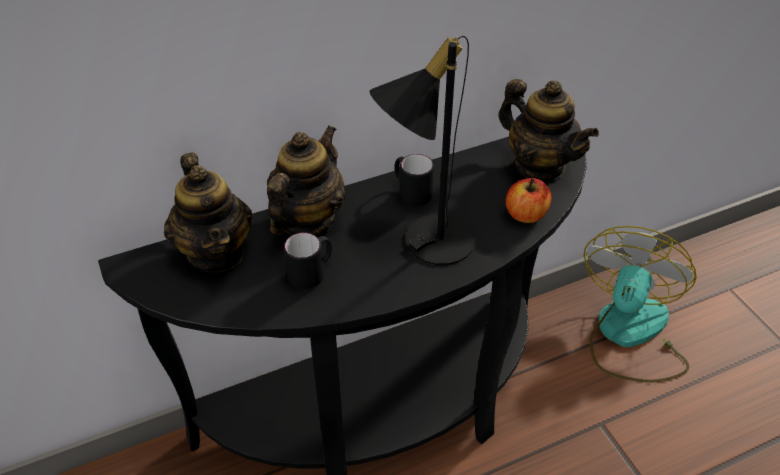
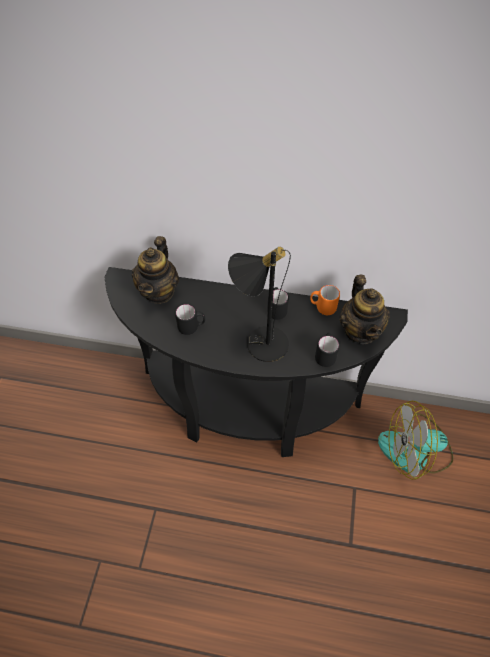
camera: 35 degrees right, 10 degrees up
teapot [267,125,346,236] -> none
apple [506,178,551,223] -> black mug [315,333,339,367]
fan [583,226,697,383] -> fan turned 150 degrees counterclockwise [378,401,453,480]
none -> orange mug [310,285,340,315]

